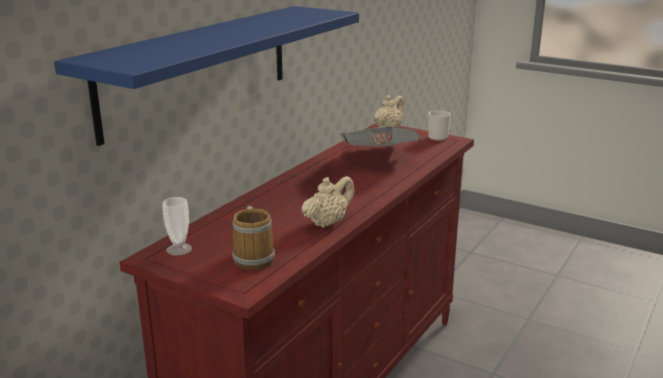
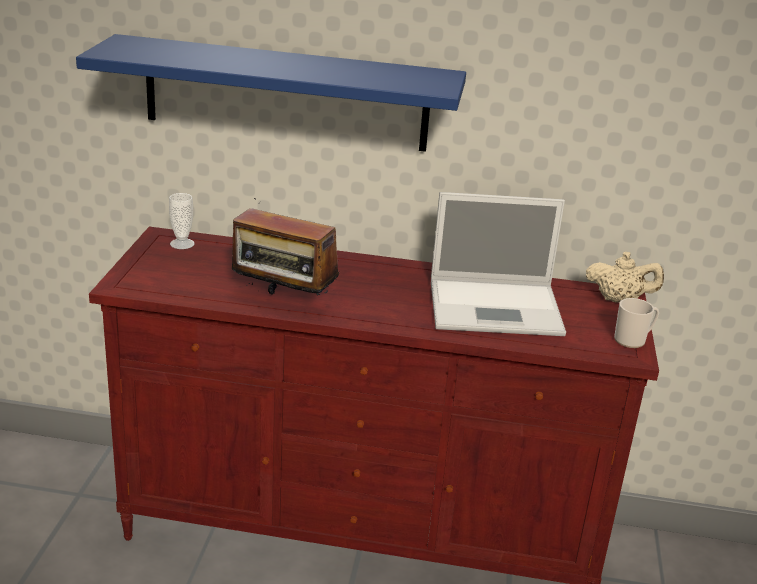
camera: 65 degrees right, 5 degrees up
mug [232,206,275,270] -> none
beige teapot [301,176,355,228] -> radio [231,194,339,295]
newspaper [339,127,421,146] -> laptop [431,192,566,336]

